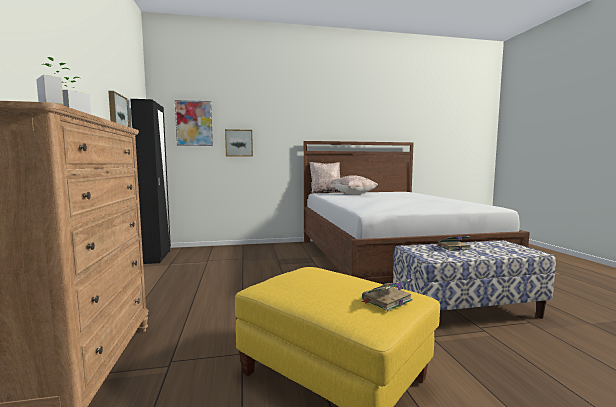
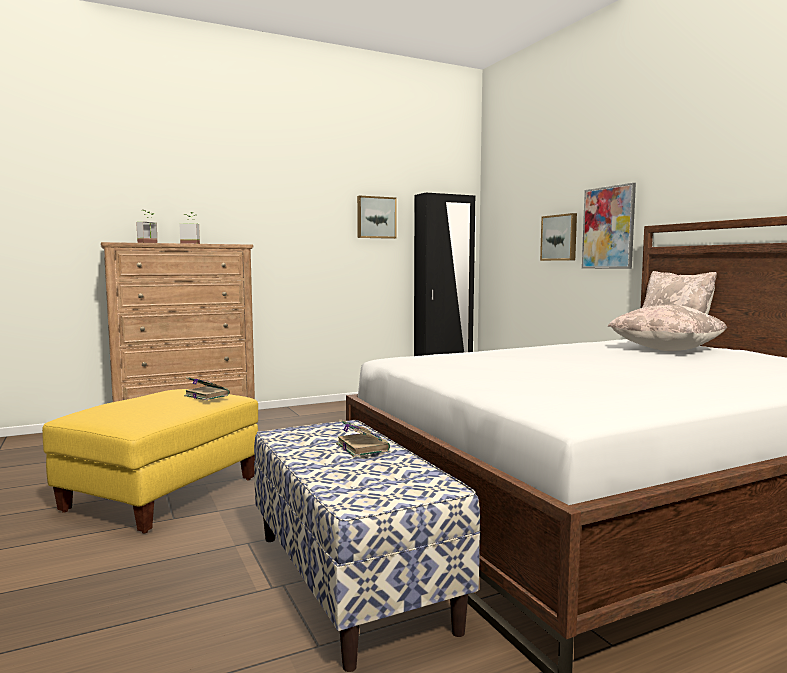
camera: 75 degrees right, 0 degrees up
picture [175,100,213,146] -> picture moved to [582,183,636,269]
book [362,279,413,311] -> book moved to [184,377,229,401]

